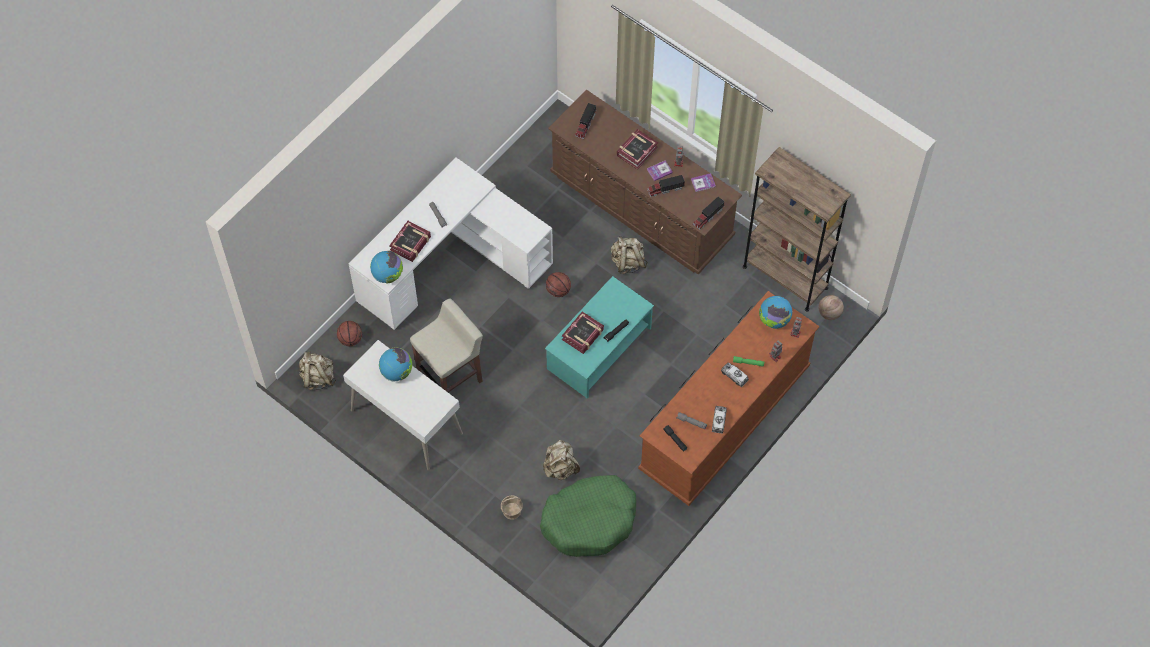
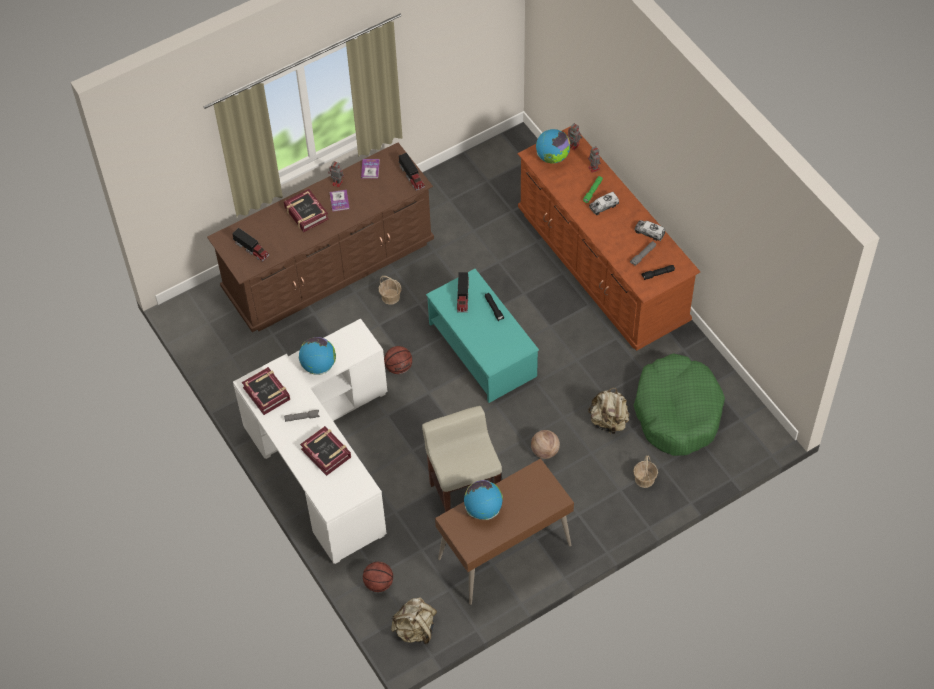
camera: 70 degrees left, 5 degrees down
white desk [343,340,463,471] -> brown desk [435,458,574,605]
globe [370,251,403,283] -> globe moved to [298,337,336,375]
book [562,312,604,354] -> book moved to [242,367,290,415]
beige backpack [611,237,648,274] -> basket [379,276,401,305]
toy truck [647,175,685,197] -> toy truck moved to [457,272,469,312]
brown bookcase [743,147,851,312] -> none
basketball [818,295,844,320] -> basketball moved to [531,430,560,459]

